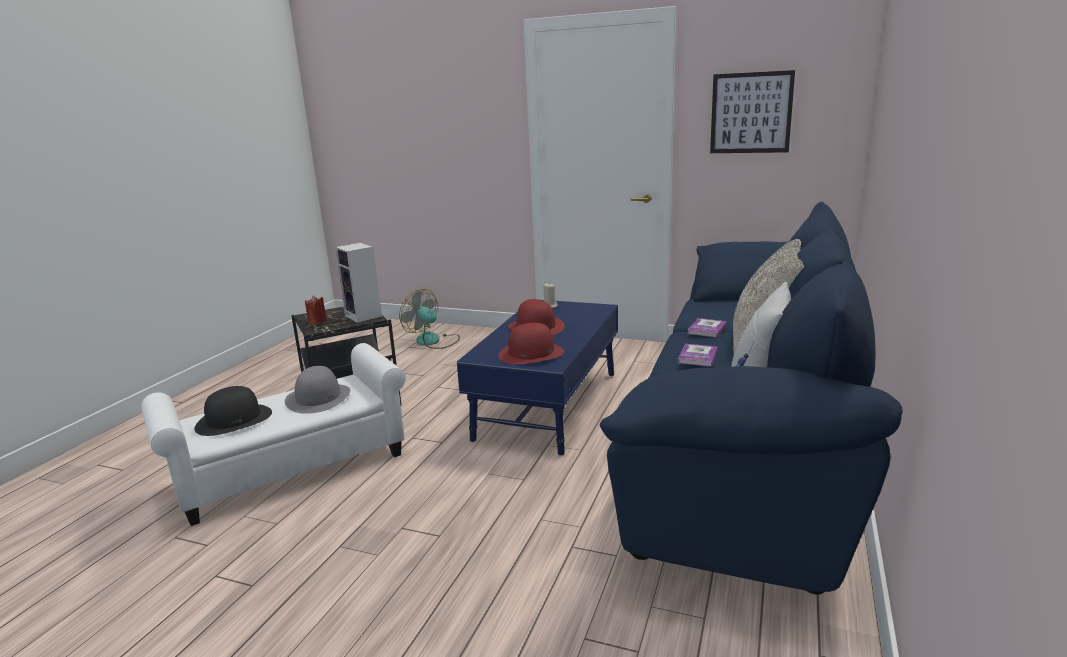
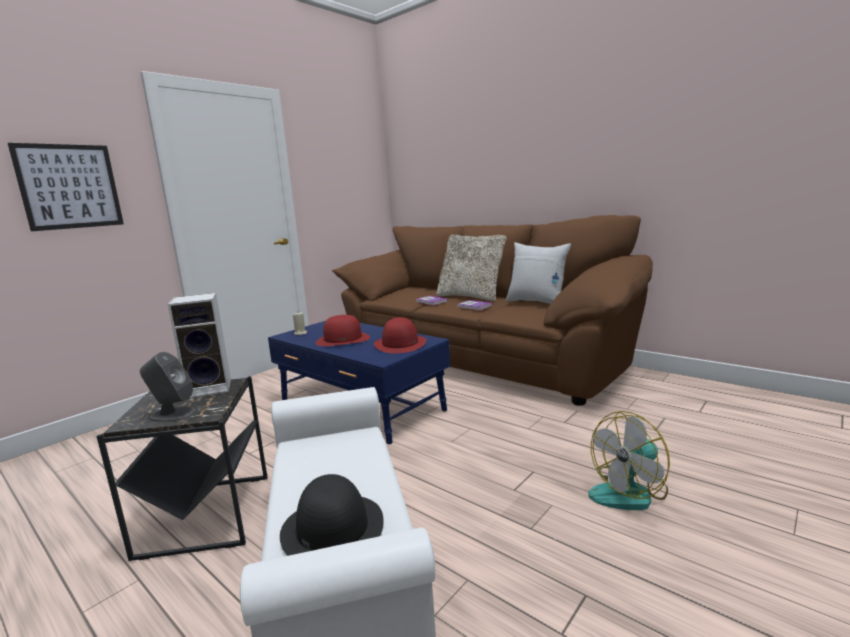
camera: 70 degrees left, 5 degrees down
grey hat [285,366,350,414] -> none
red candle [305,296,327,324] -> grey speaker [140,352,197,422]
fan [399,289,460,349] -> fan moved to [589,411,670,510]
blue sofa [600,202,903,595] -> brown sofa [332,215,653,406]
picture [710,70,795,153] -> picture moved to [8,143,124,231]

